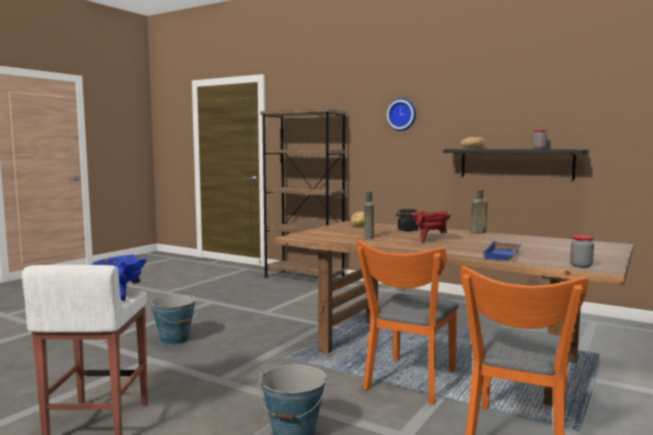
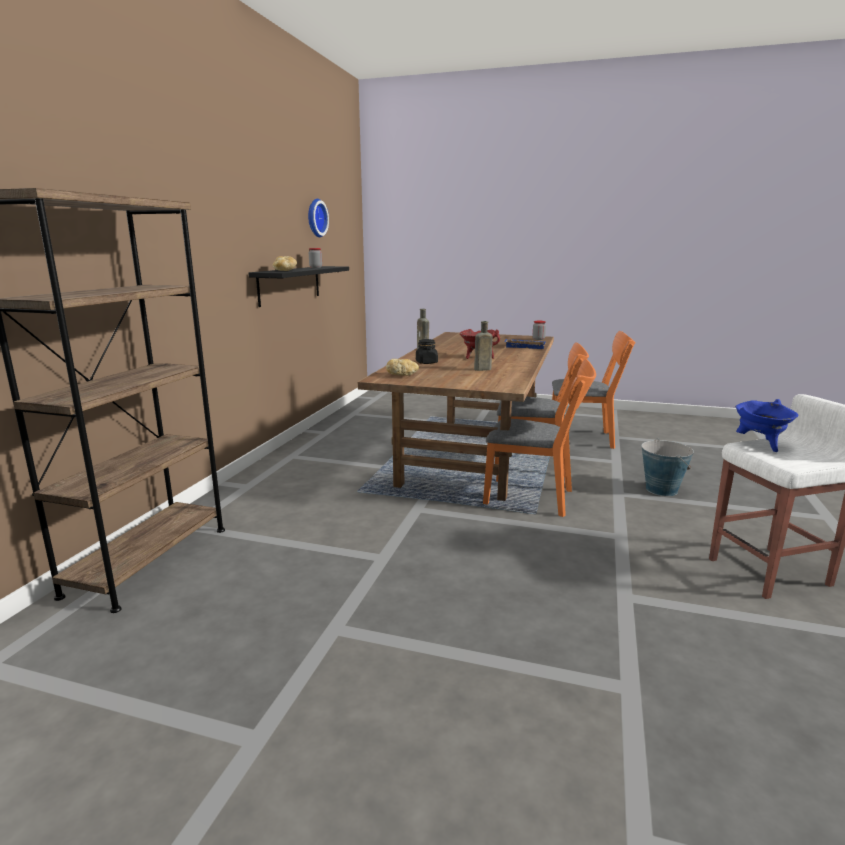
camera: 105 degrees left, 10 degrees up
bucket [150,295,198,345] -> none
wall clock [386,98,416,131] -> wall clock moved to [308,199,329,237]
none -> orange chair [483,360,596,517]

